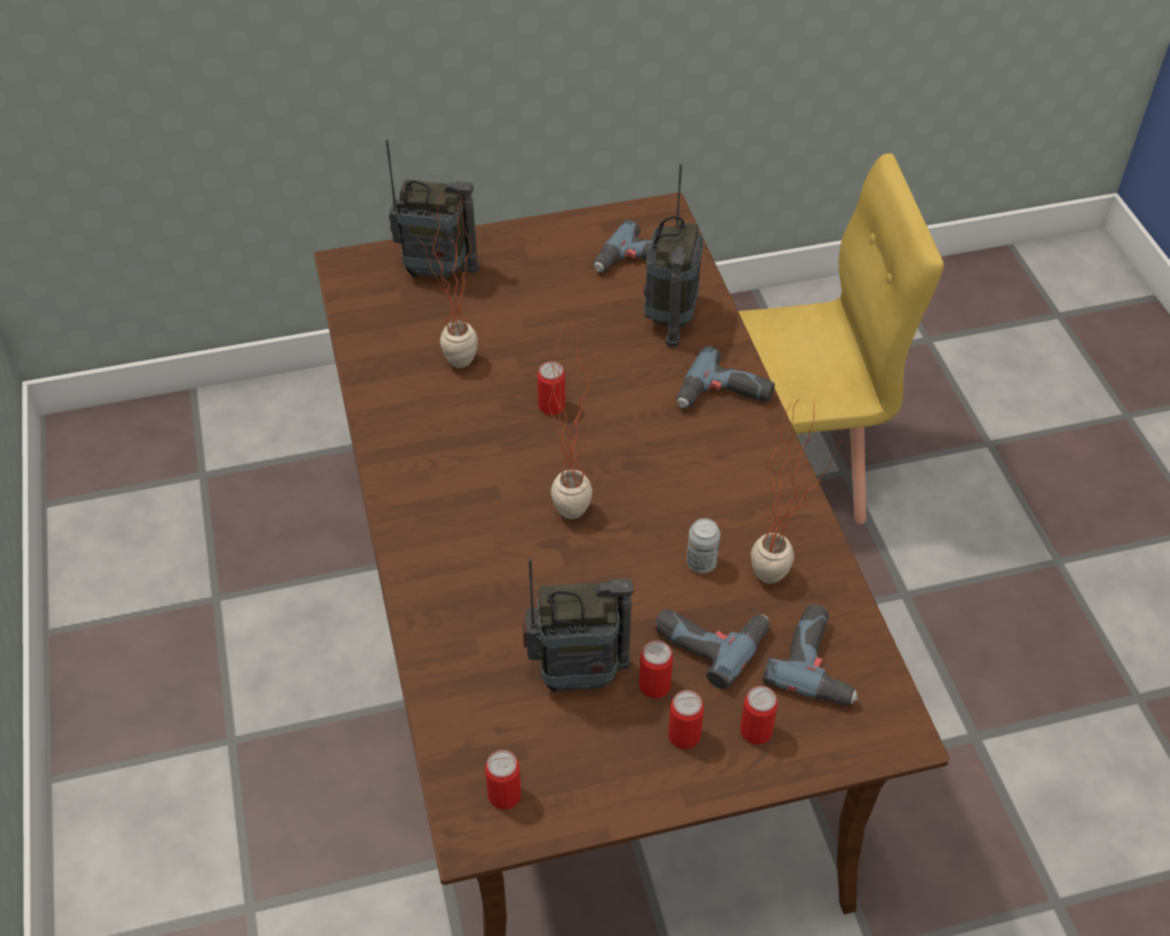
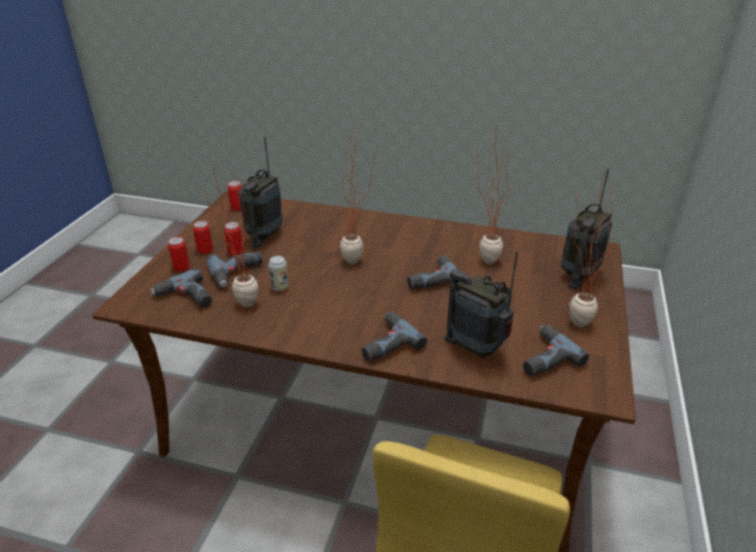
camera: 120 degrees right, 15 degrees down
can [537,361,566,415] -> power drill [407,255,459,289]
none -> potted plant [569,175,619,327]

